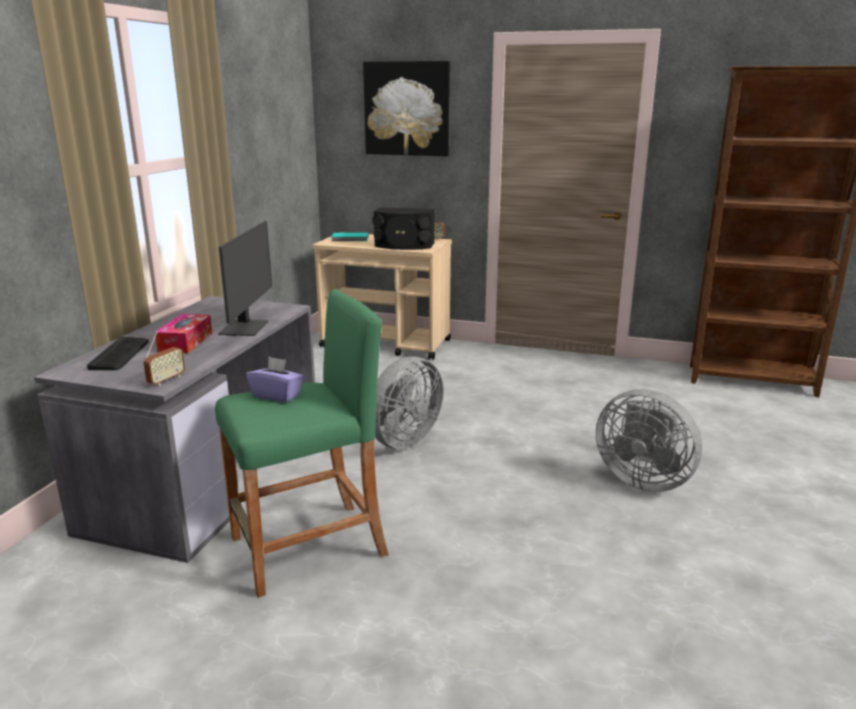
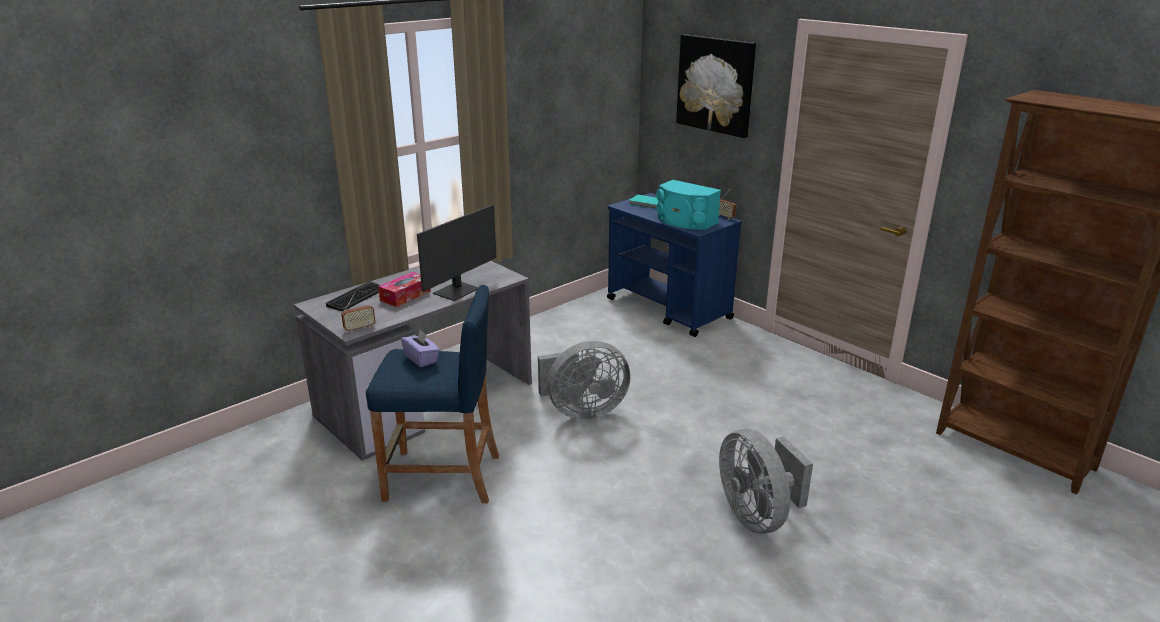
camera: 30 degrees right, 5 degrees up
green stool [215,289,389,598] -> blue stool [366,285,499,504]
beige cart [313,232,452,360] -> blue cart [607,193,742,337]
black speaker [372,207,435,250] -> turquoise speaker [656,180,721,230]

